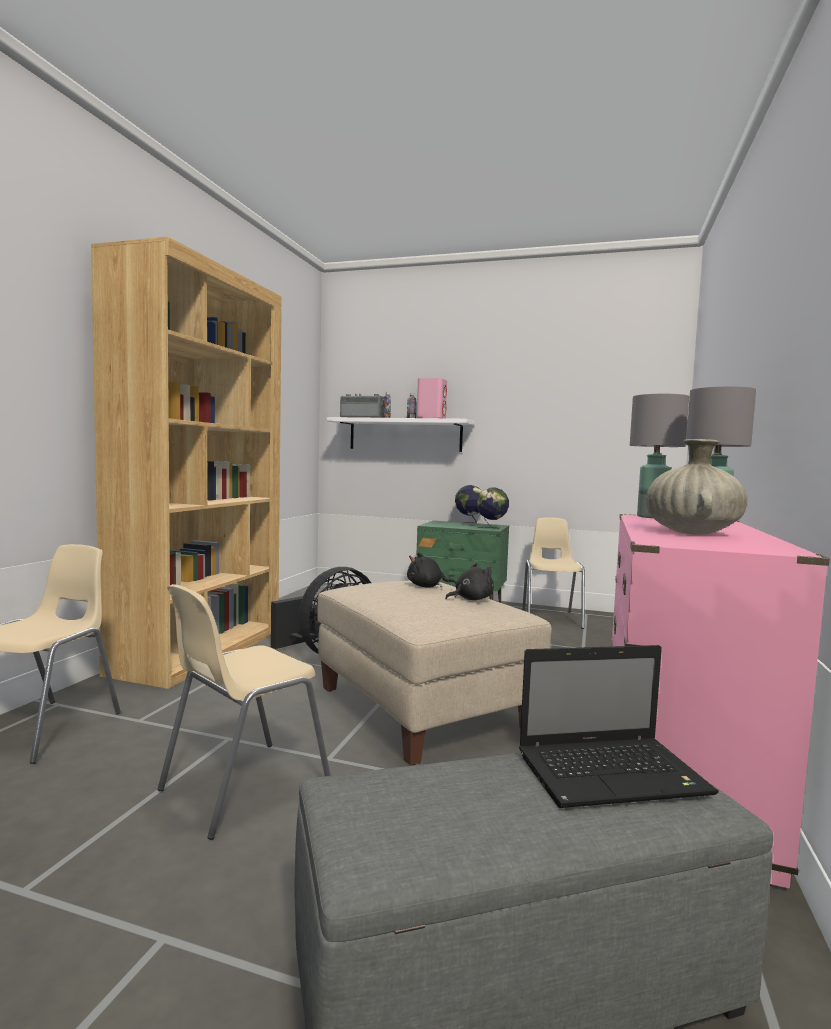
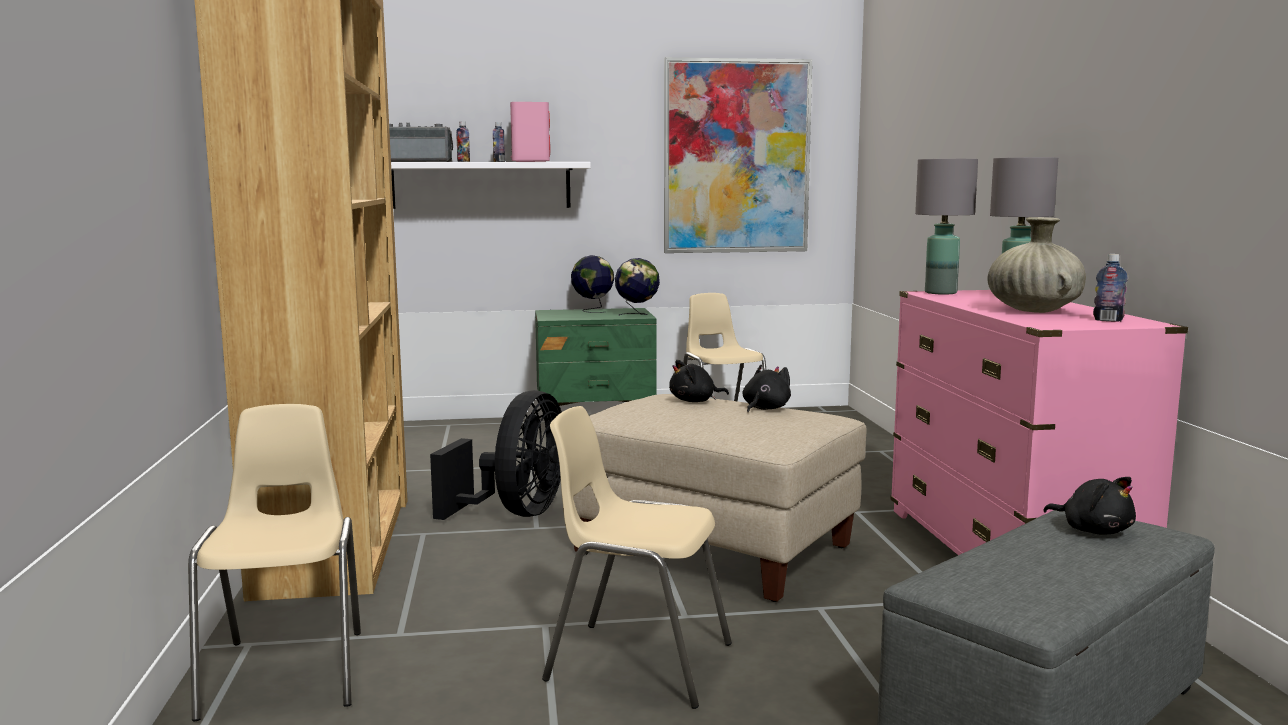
camera: 25 degrees left, 5 degrees up
beige chair [157,584,331,840] -> beige chair turned 90 degrees clockwise [542,406,732,709]
laptop [519,645,719,808] -> black plush toy [1043,477,1136,534]
none -> picture [664,57,812,253]
none -> bottle [1093,254,1128,322]

